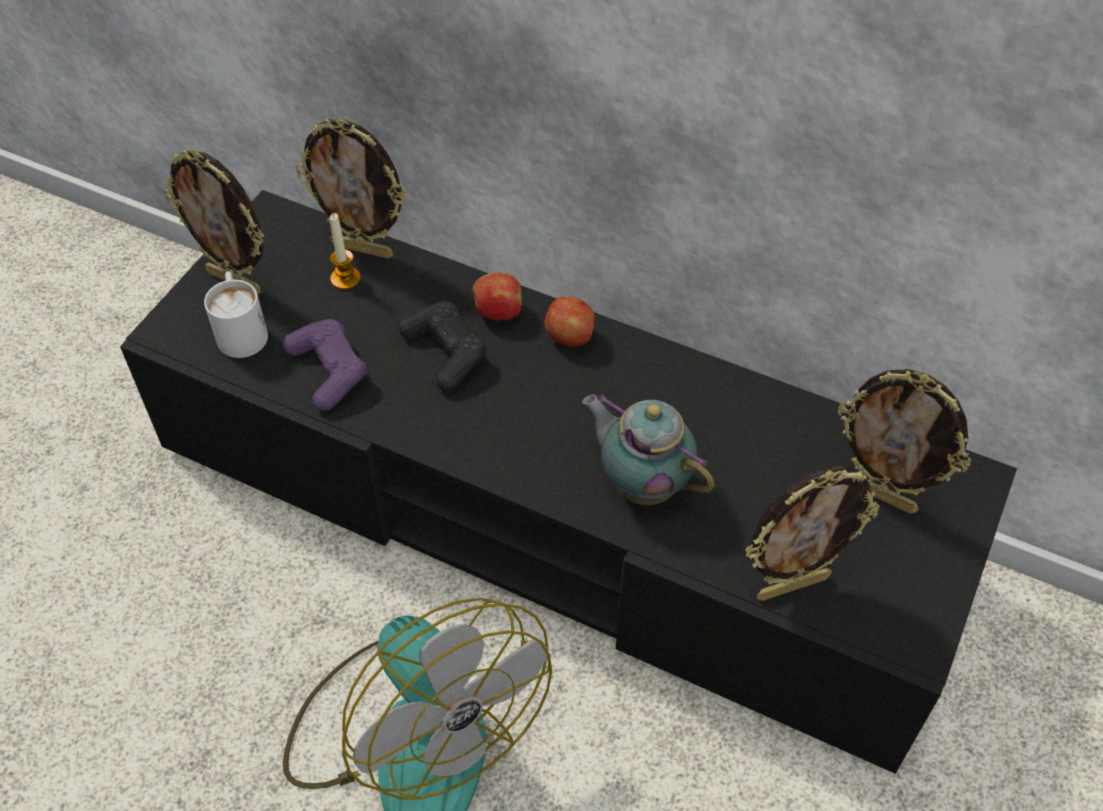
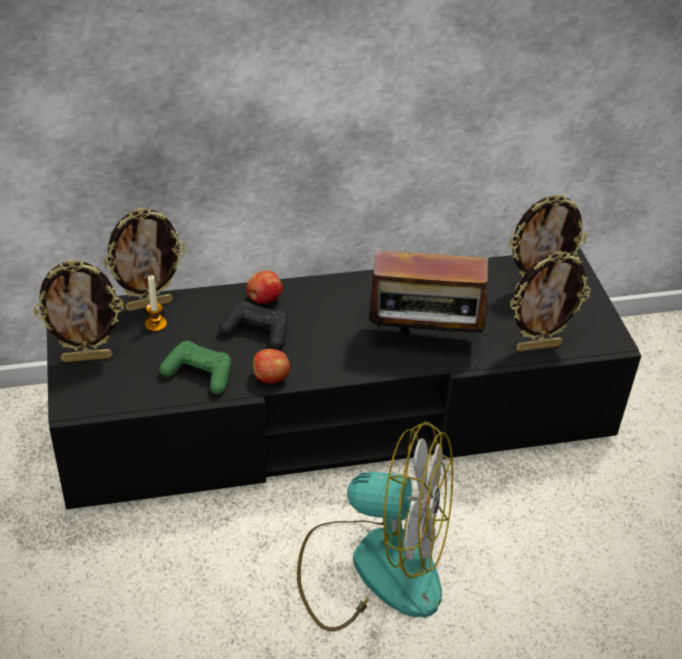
camera: 40 degrees left, 10 degrees down
white mug [204,271,268,358] -> none
purple game controller [283,319,367,411] -> green game controller [160,341,231,394]
apple [545,296,595,347] -> apple moved to [253,349,290,383]
teapot [582,394,714,505] -> radio [369,250,492,345]
picture frame [745,466,880,601] -> picture frame turned 45 degrees clockwise [510,251,591,352]

